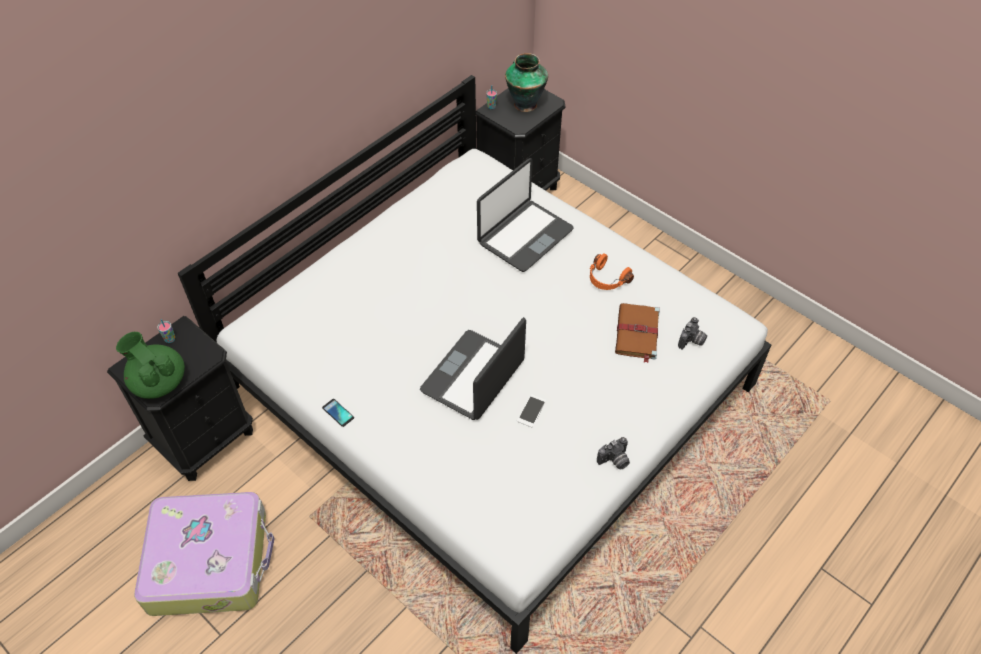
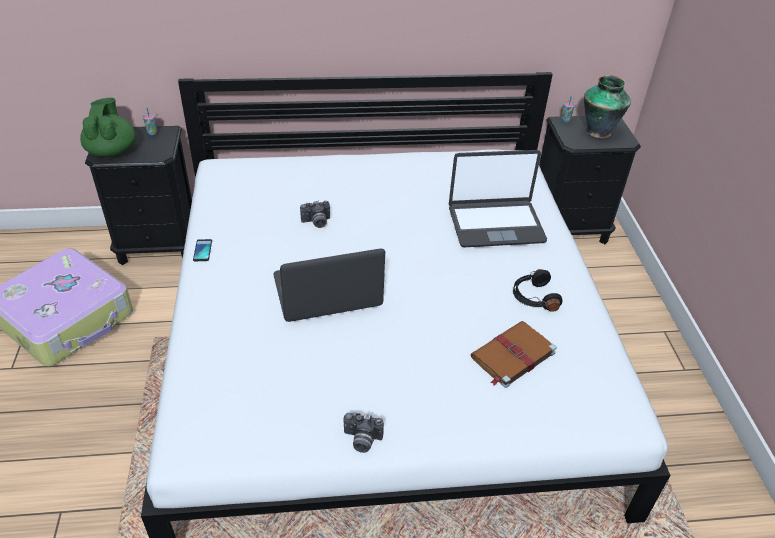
camera: 40 degrees right, 10 degrees down
phone [517,394,546,427] -> none
orange headphones [590,253,634,290] -> black headphones [513,269,562,312]
camera [678,317,707,349] -> camera moved to [300,201,330,228]

